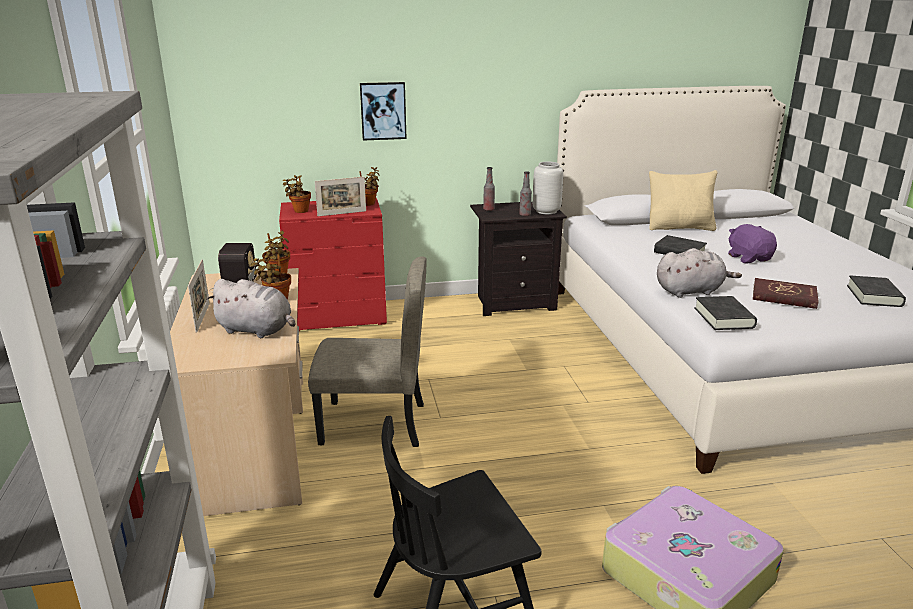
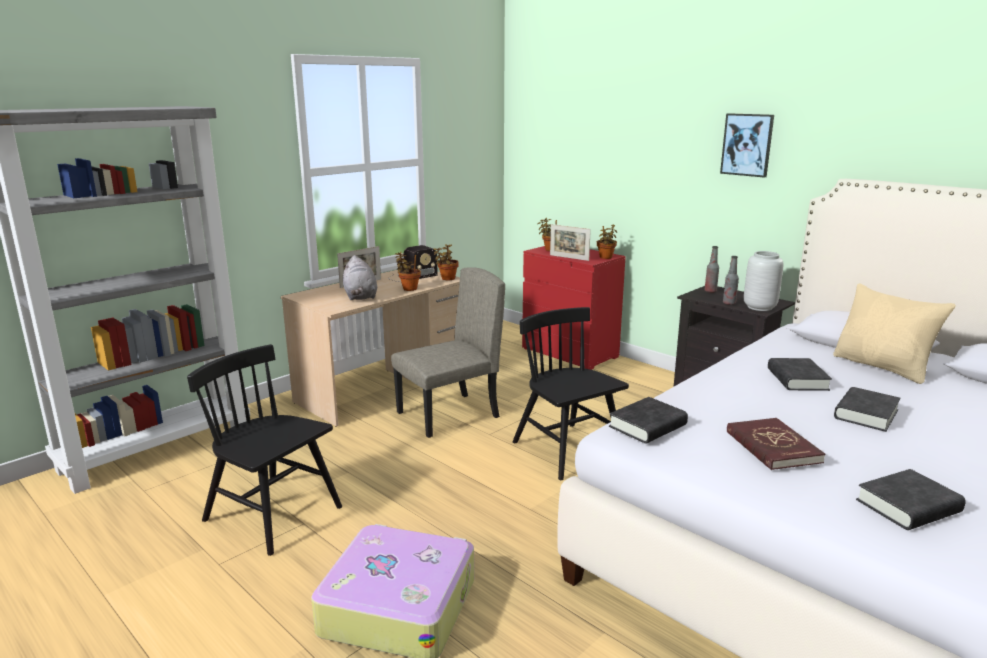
camera: 55 degrees right, 5 degrees down
beige chair [308,256,427,447] -> beige chair turned 90 degrees counterclockwise [391,267,505,438]
picture [360,82,407,141] -> picture moved to [720,113,774,178]
grey plush toy [657,248,742,298] -> none
purple plush toy [728,224,777,264] -> black book [834,387,901,432]
none -> black chair [512,307,629,480]

